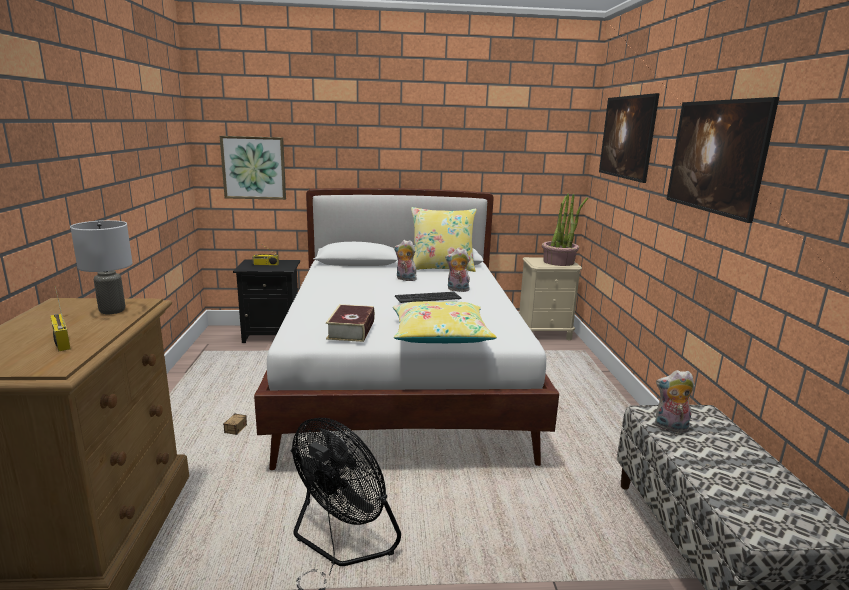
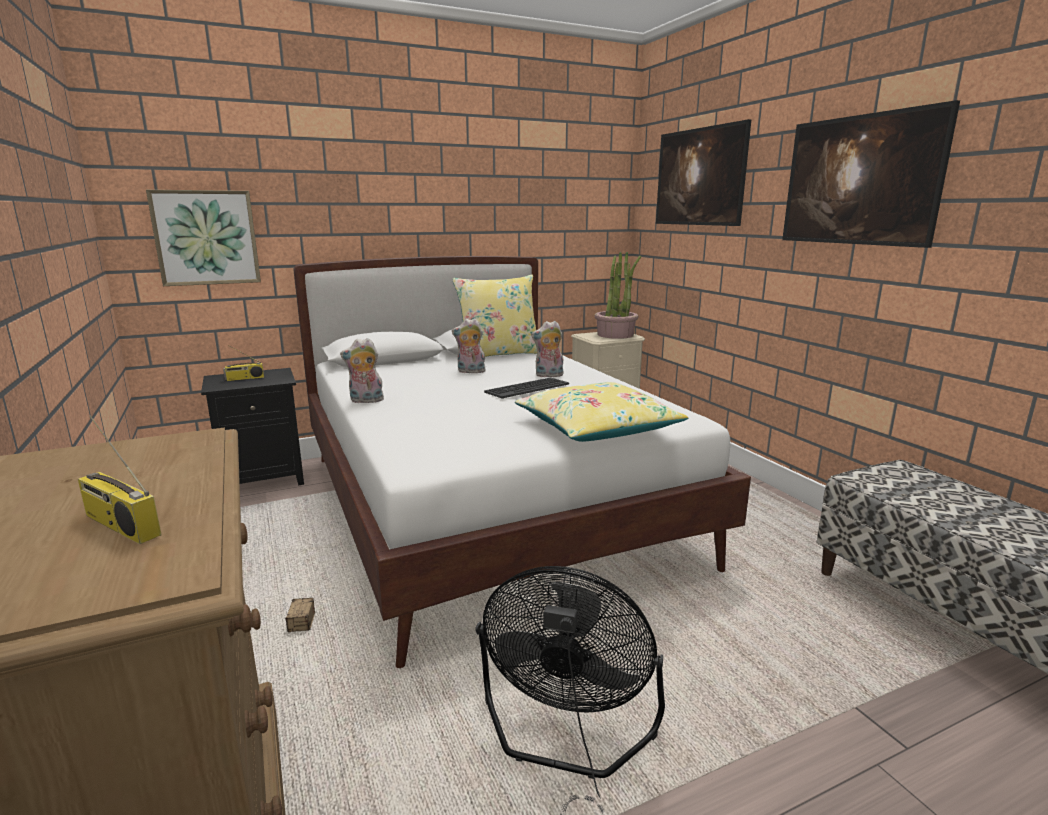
camera: 20 degrees left, 0 degrees up
white table lamp [70,220,133,315] -> none
book [326,304,375,342] -> none
plush toy [655,370,695,432] -> plush toy moved to [340,338,384,403]

